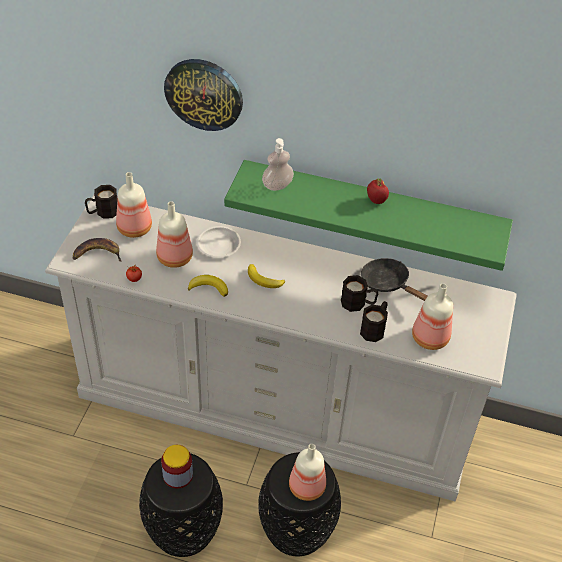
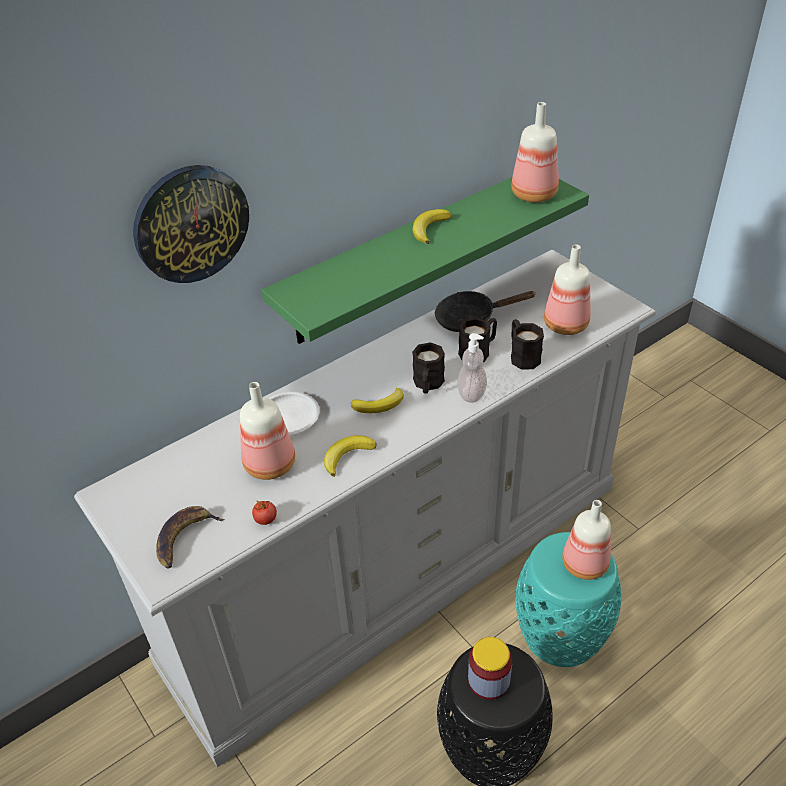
camera: 50 degrees left, 5 degrees down
black mug [85,185,118,219] -> black mug moved to [412,342,445,394]
bottle [116,172,152,238] -> bottle moved to [511,102,559,202]
black stool [258,452,341,556] -> turquoise stool [515,532,621,667]
soap dispenser [262,138,294,191] -> soap dispenser moved to [457,333,487,403]
apple [367,178,389,204] -> banana [413,209,451,244]

